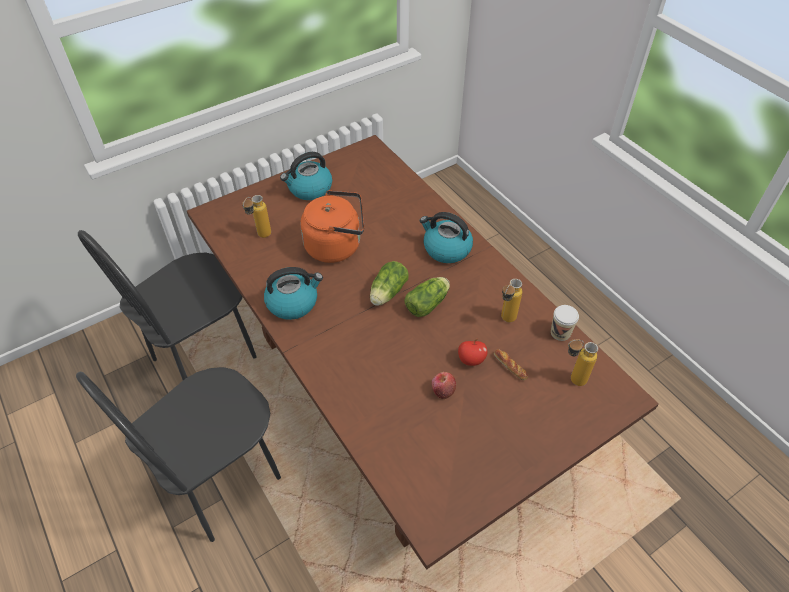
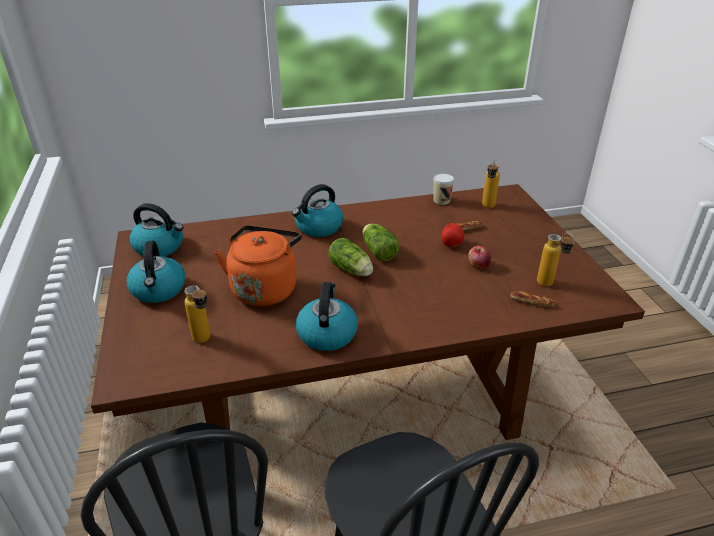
camera: 70 degrees left, 15 degrees down
bottle [501,279,522,322] -> bottle moved to [537,233,575,287]
none -> kettle [130,203,183,256]
none -> bread [510,291,556,307]

